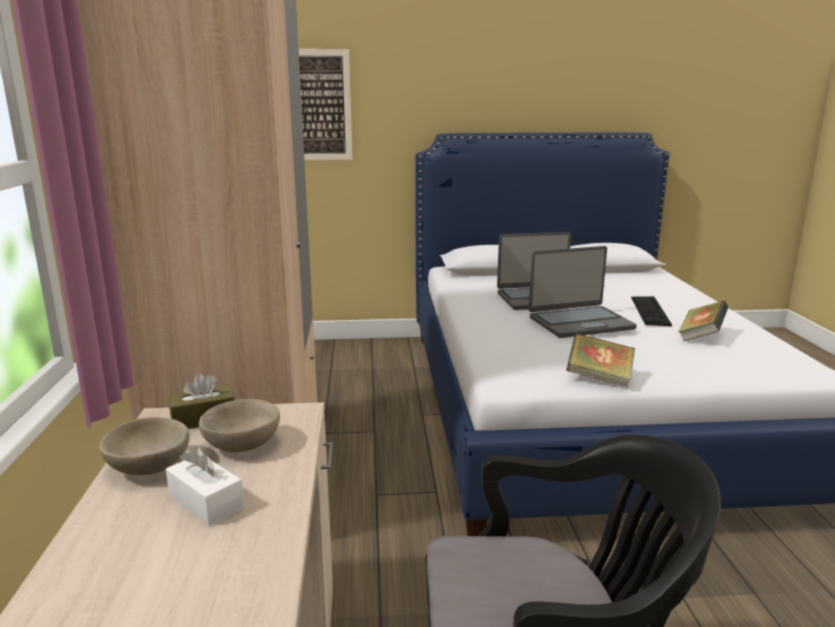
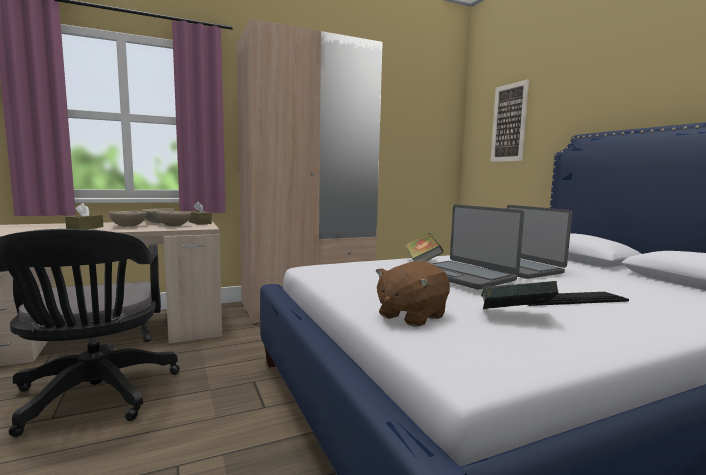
camera: 70 degrees right, 10 degrees down
white tissue box [166,446,244,526] -> beige bowl [109,210,147,227]
book [566,333,635,387] -> book moved to [405,233,443,262]
none -> brown tissue box [65,203,103,229]
none -> brown plush toy [376,261,450,327]

